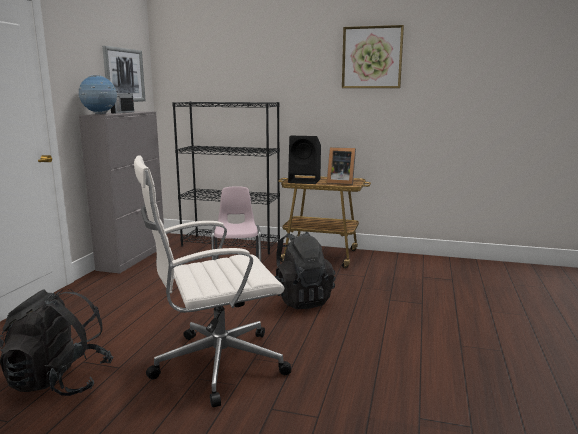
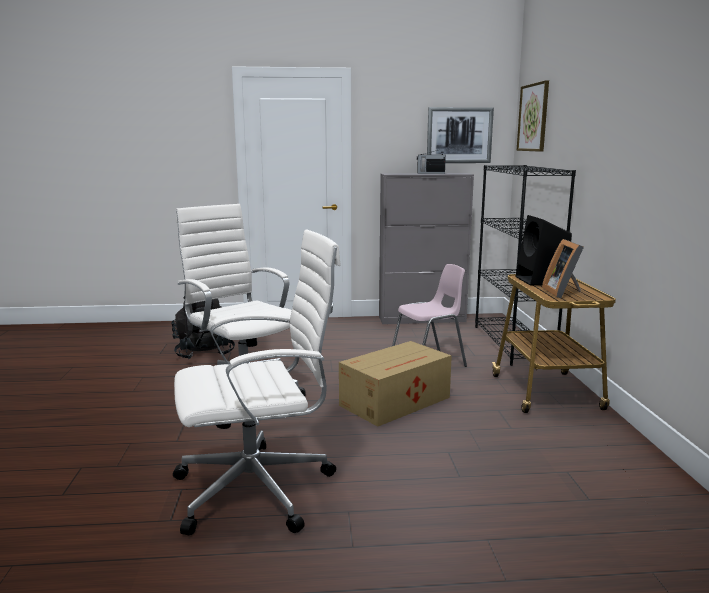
camera: 70 degrees right, 0 degrees up
globe [79,75,118,114] -> none
black backpack [275,232,335,309] -> cardboard box [339,341,452,427]
picture [342,25,404,88] -> picture moved to [517,80,549,152]
none -> white office chair [173,229,341,535]

